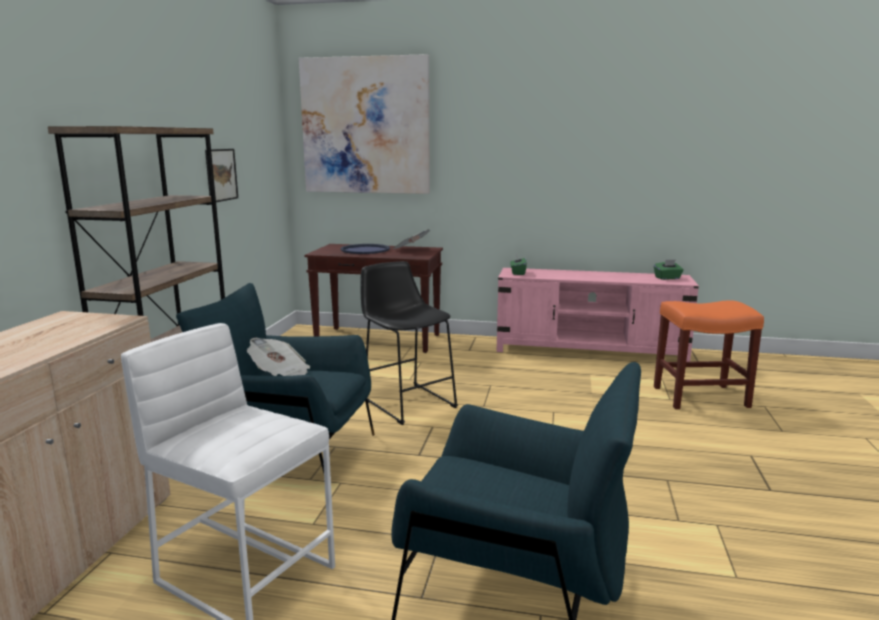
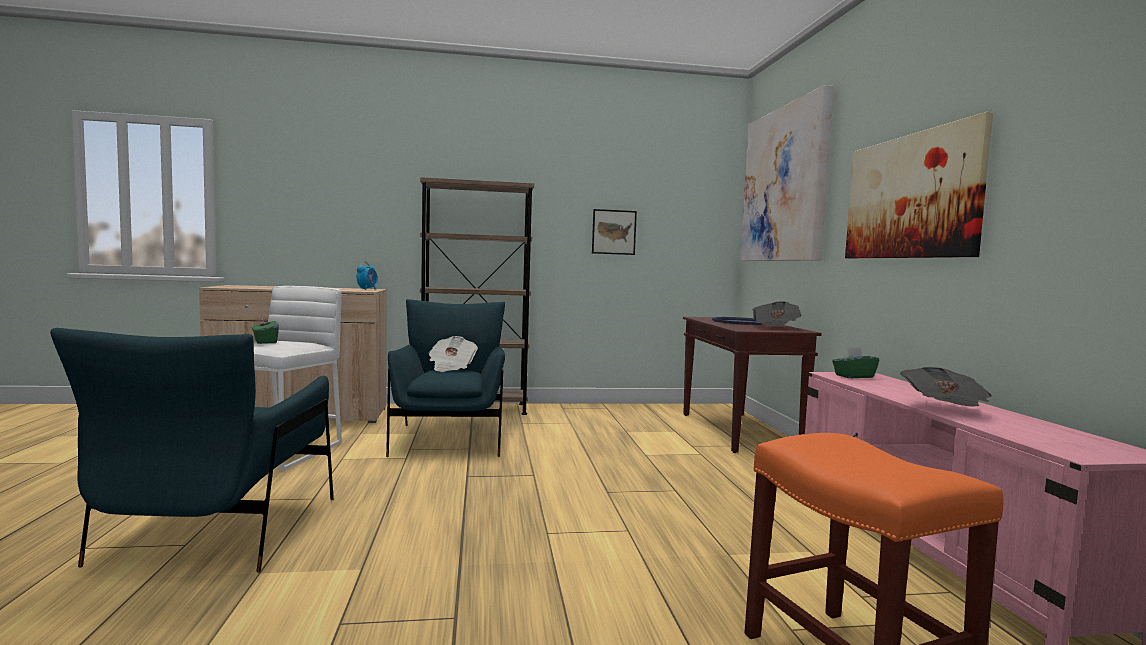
camera: 70 degrees right, 10 degrees down
black stool [361,261,458,425] -> none
green tissue box [654,260,684,280] -> green tissue box moved to [252,316,279,344]
none -> alarm clock [356,261,378,290]
none -> picture [845,112,993,258]
none -> newspaper [900,367,991,406]

